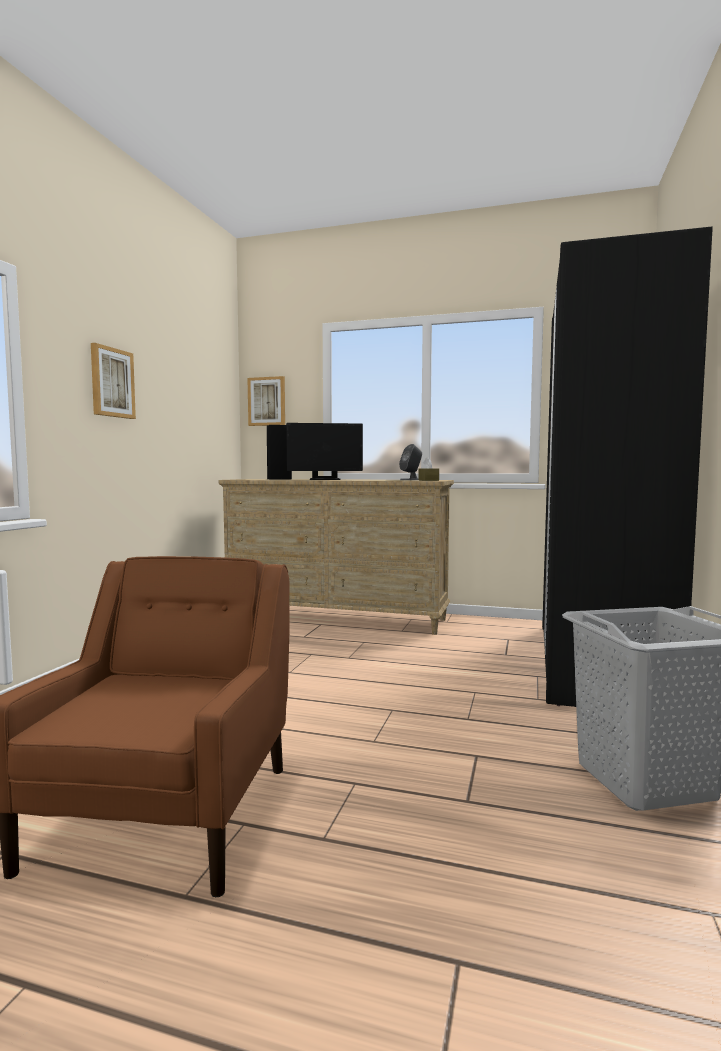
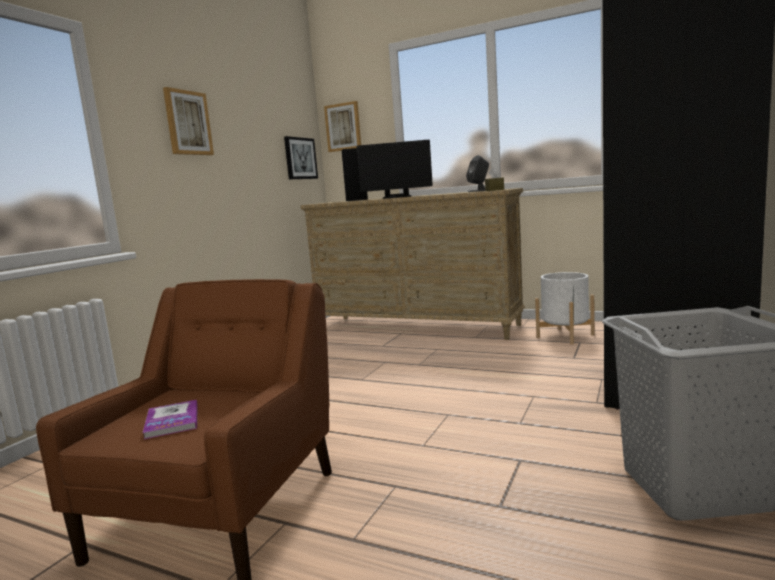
camera: 10 degrees right, 5 degrees up
none -> book [143,400,198,439]
none -> picture [284,136,318,179]
none -> white planter [535,272,595,345]

